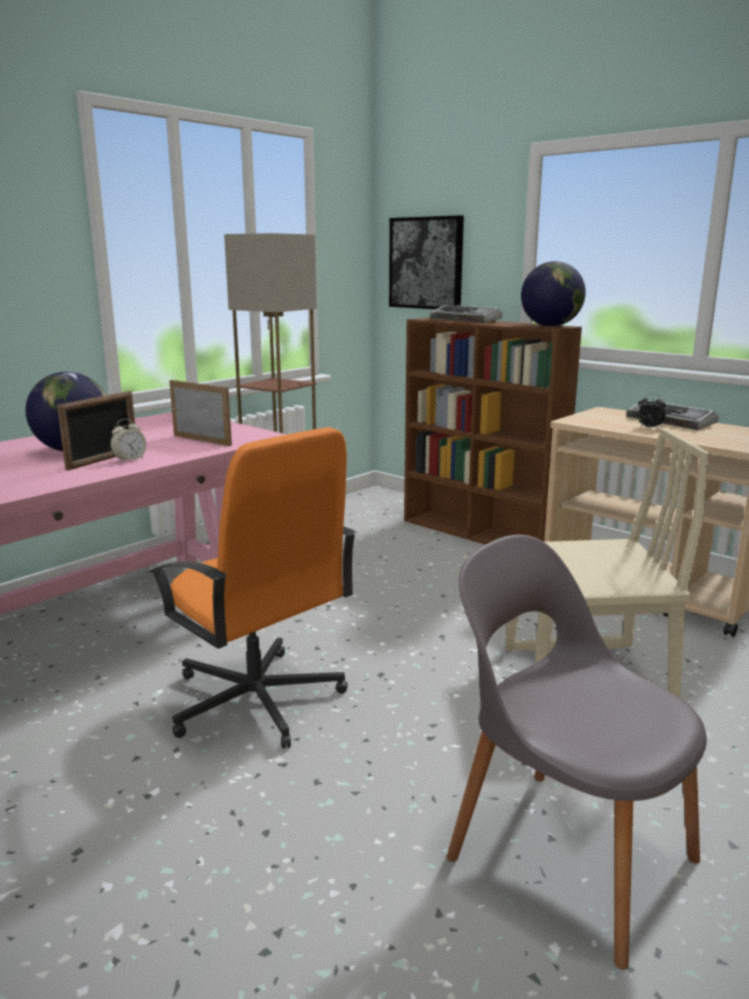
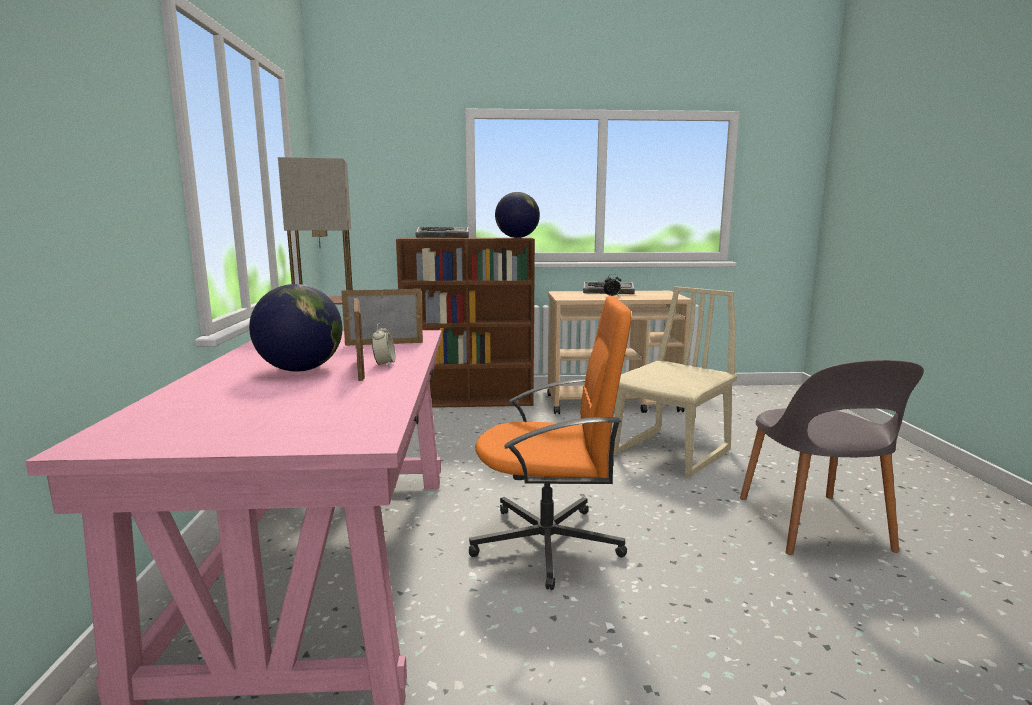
camera: 45 degrees left, 5 degrees down
picture [389,215,464,309] -> none
grey chair [447,535,707,970] -> grey chair turned 90 degrees counterclockwise [740,360,924,555]

